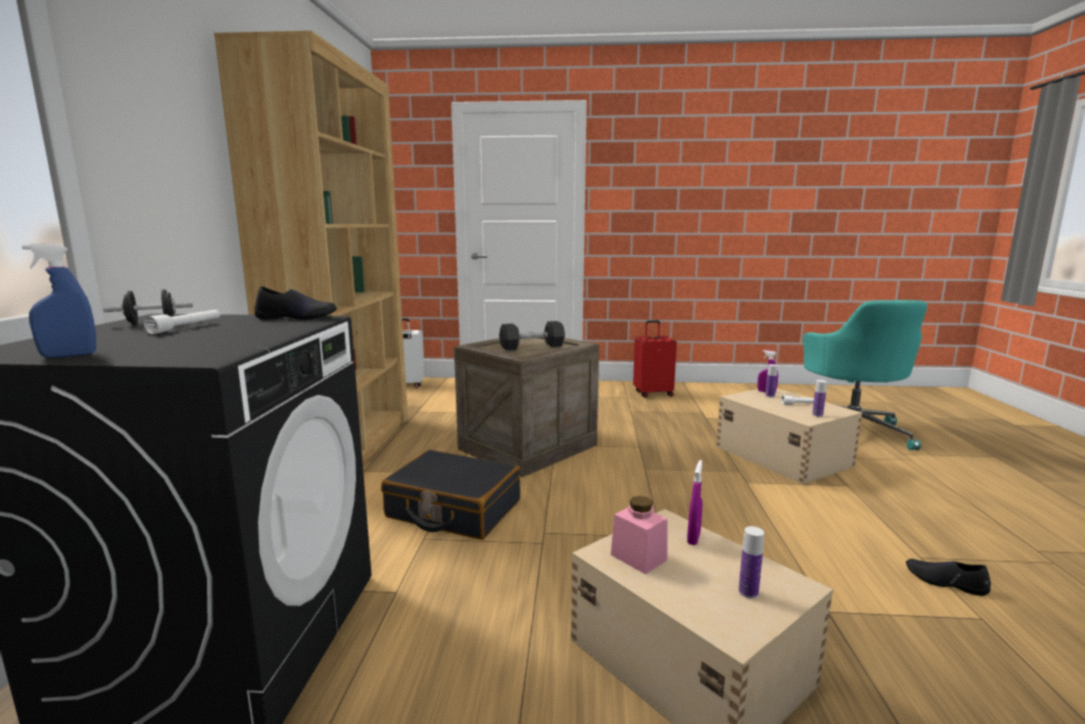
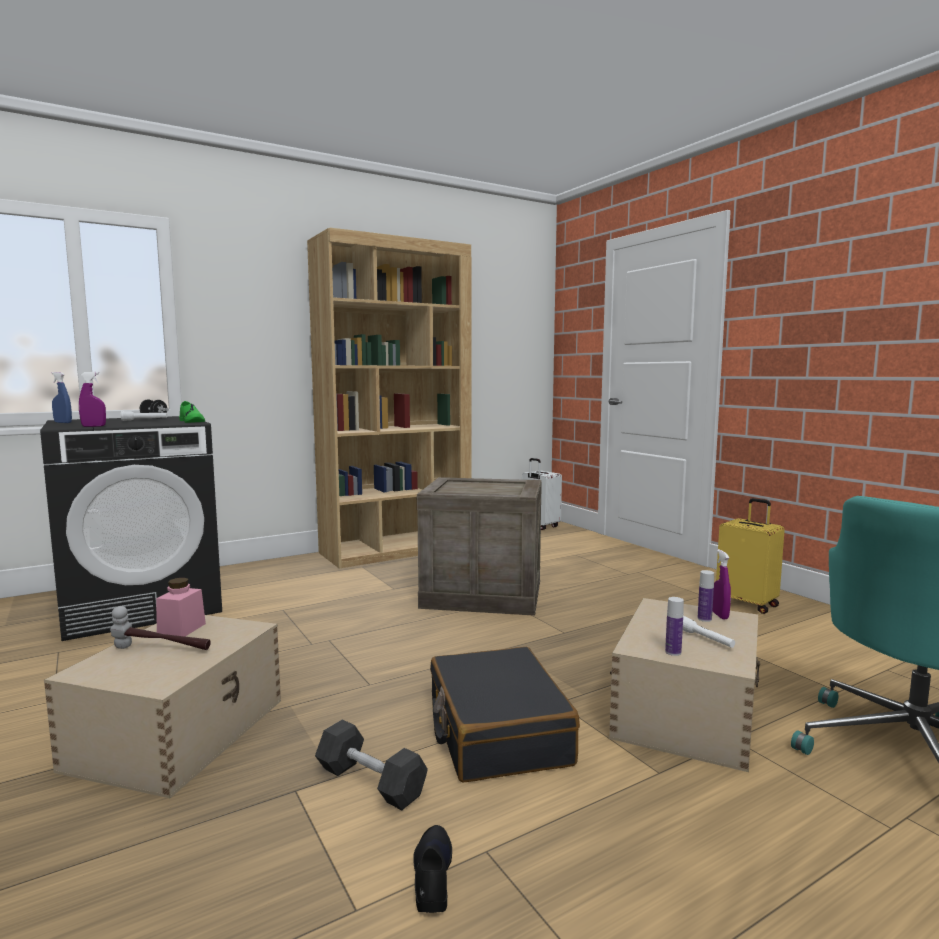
camera: 55 degrees right, 5 degrees down
black shoe [254,286,337,320] -> green shoe [179,401,205,423]
black suitcase [381,450,520,540] -> black suitcase moved to [430,647,580,783]
grey dumbbell [499,321,565,350] -> grey dumbbell moved to [315,719,428,810]
red suitcase [633,320,677,398] -> yellow suitcase [716,498,785,614]
purple spray bottle [687,460,702,545] -> purple spray bottle moved to [79,372,106,427]
bottle [739,526,764,599] -> none
none -> hammer [110,606,211,650]

